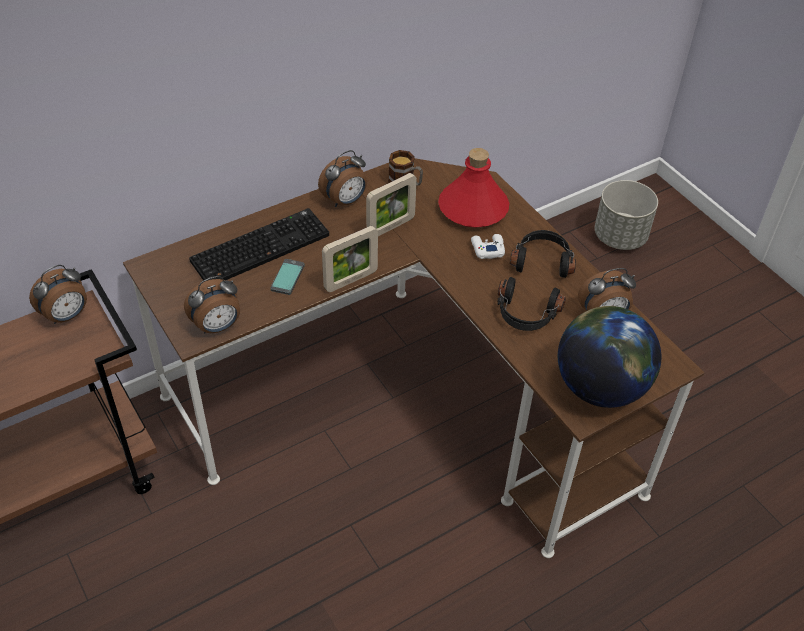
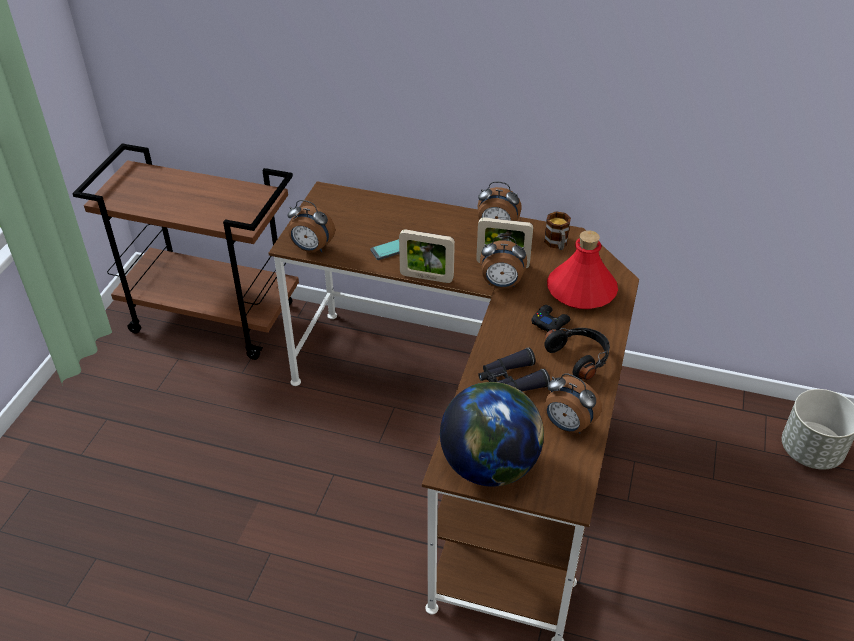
camera: 50 degrees right, 5 degrees down
alarm clock [29,265,87,324] -> alarm clock moved to [480,236,527,288]
keyboard [189,208,329,281] -> none
white game controller [471,234,505,259] -> black game controller [532,305,570,332]
black headphones [498,277,566,331] -> black binoculars [478,348,550,391]

